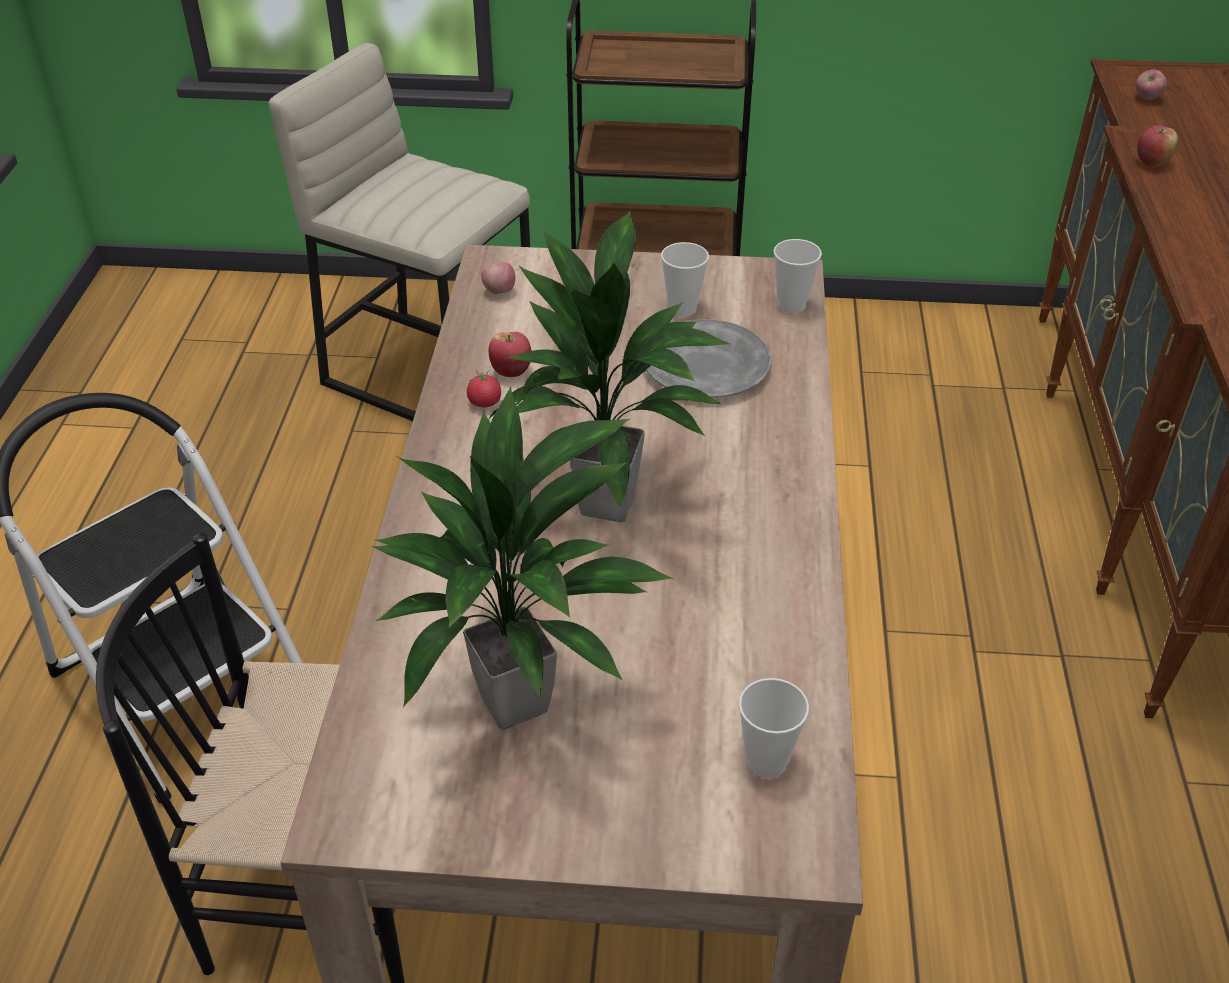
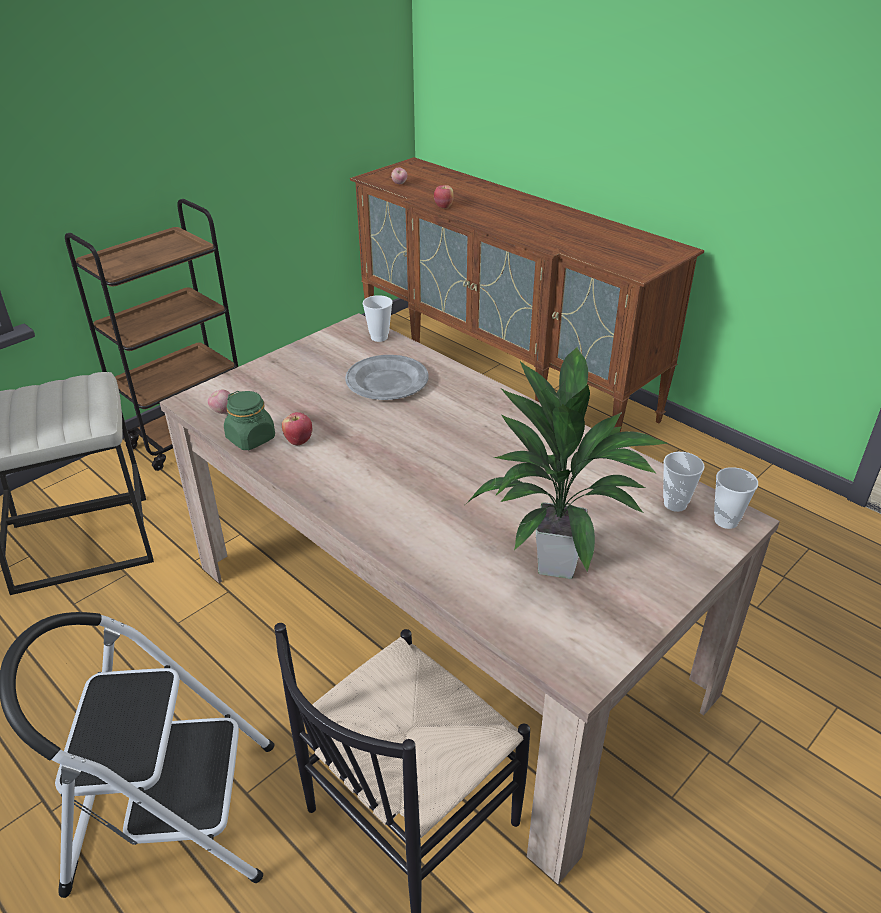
camera: 50 degrees left, 5 degrees down
tomato [467,370,501,407] -> none
potted plant [488,211,730,522] -> none
cup [661,242,709,317] -> cup moved to [714,467,758,529]
none -> green jar [224,391,275,450]

